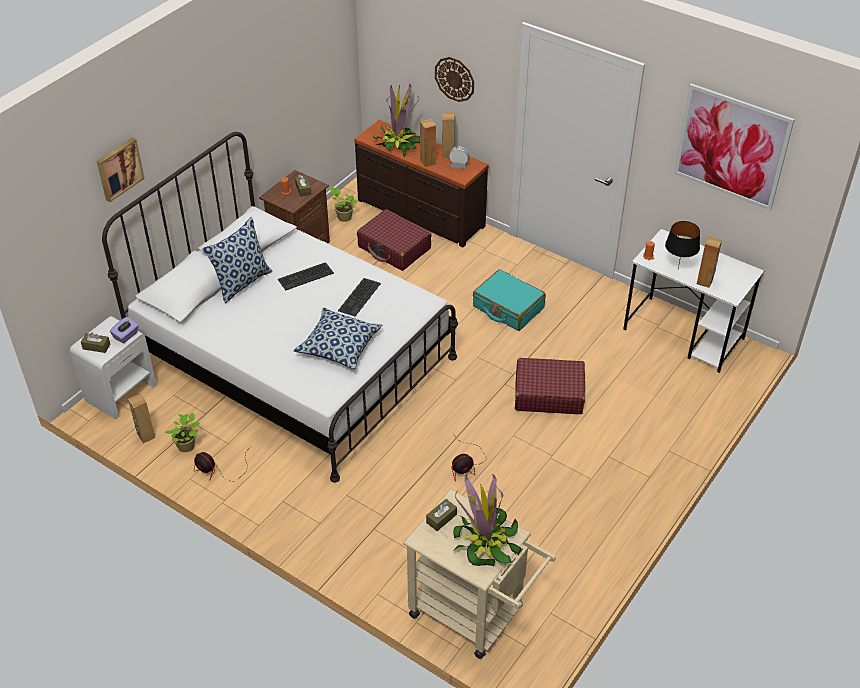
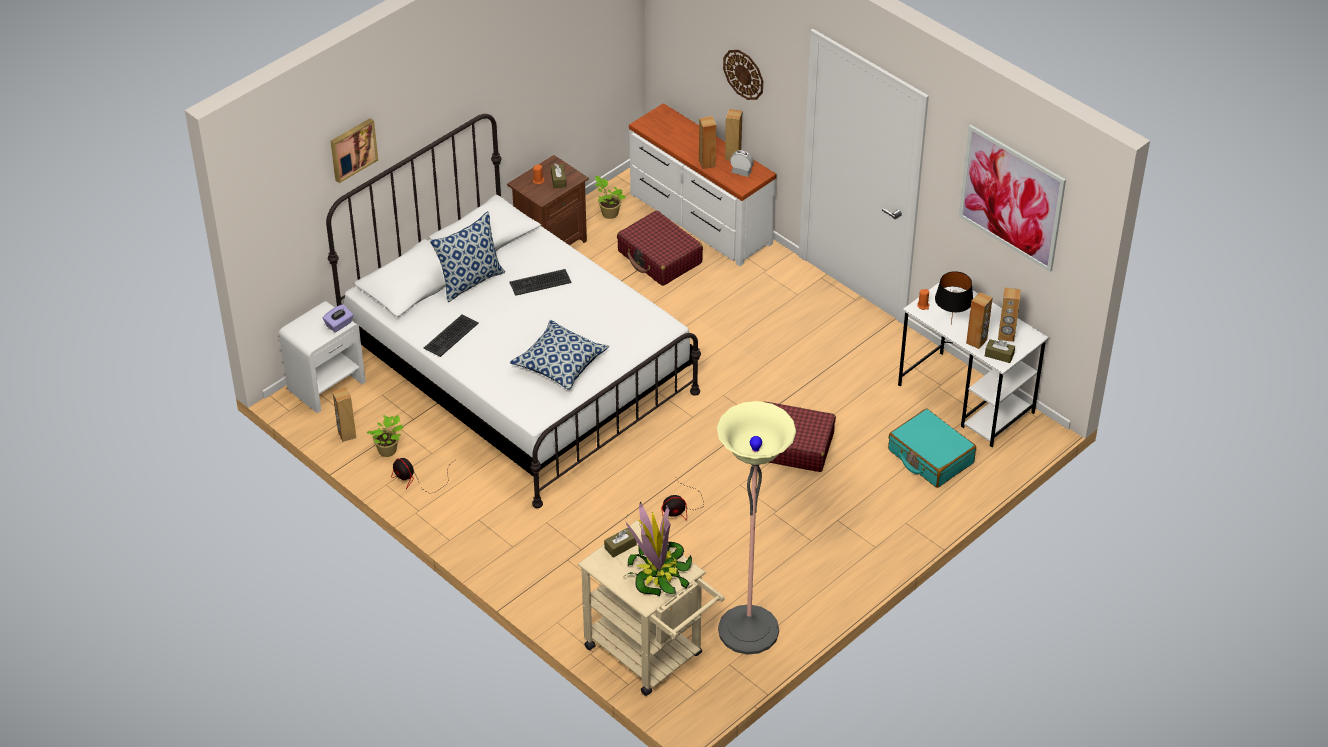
camera: 10 degrees right, 0 degrees up
brown tissue box [81,333,110,353] -> brown tissue box moved to [985,339,1015,363]
keyboard [338,278,381,316] -> keyboard moved to [424,315,479,357]
brown dresser [354,120,489,247] -> white dresser [629,103,777,266]
potted plant [373,84,420,157] -> none
turquoise suitcase [473,269,546,331] -> turquoise suitcase moved to [888,409,976,488]
none -> floor lamp [717,401,796,655]
none -> brown speaker [998,287,1021,342]

